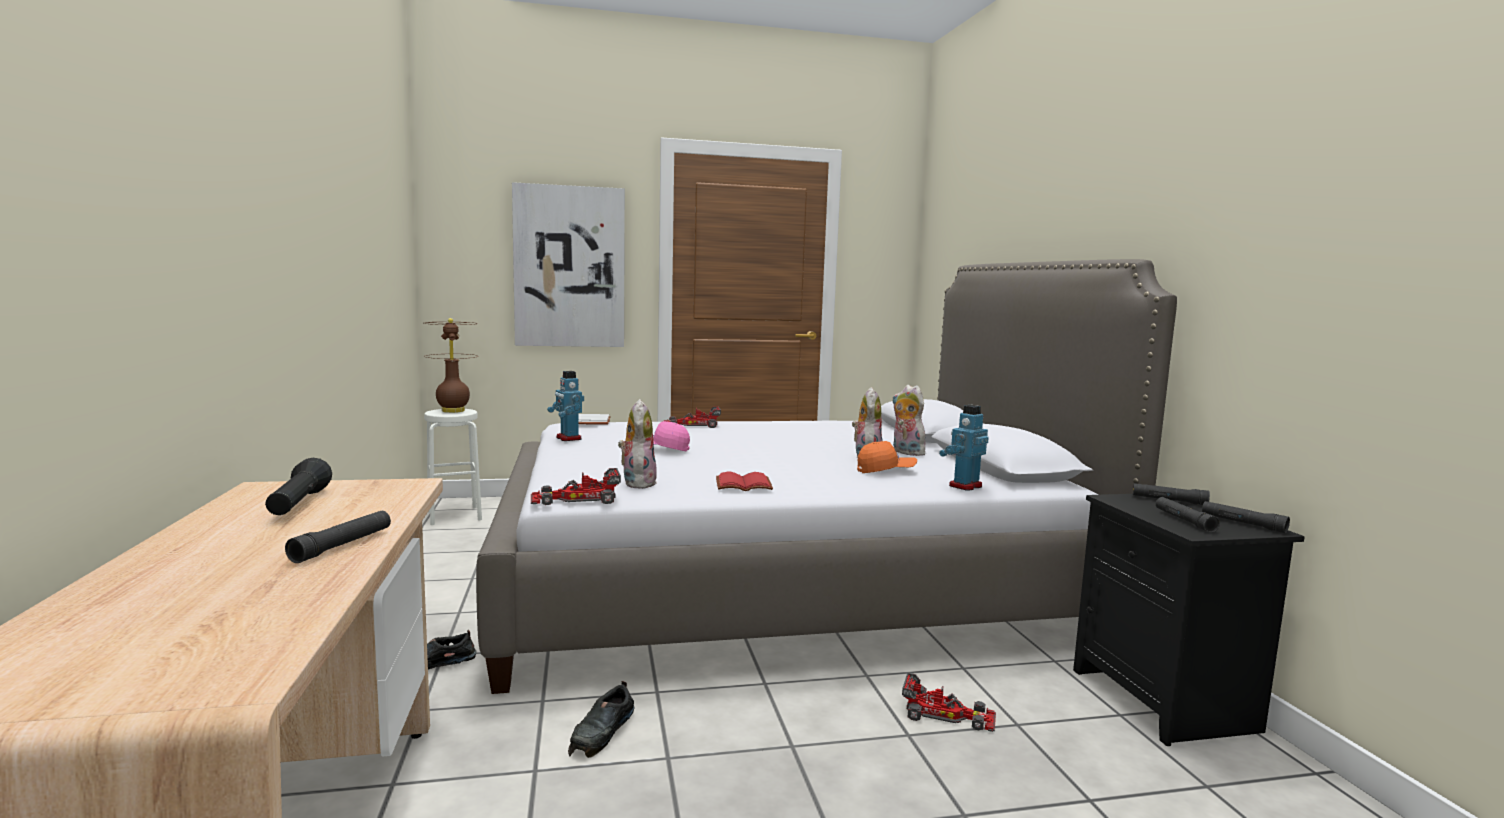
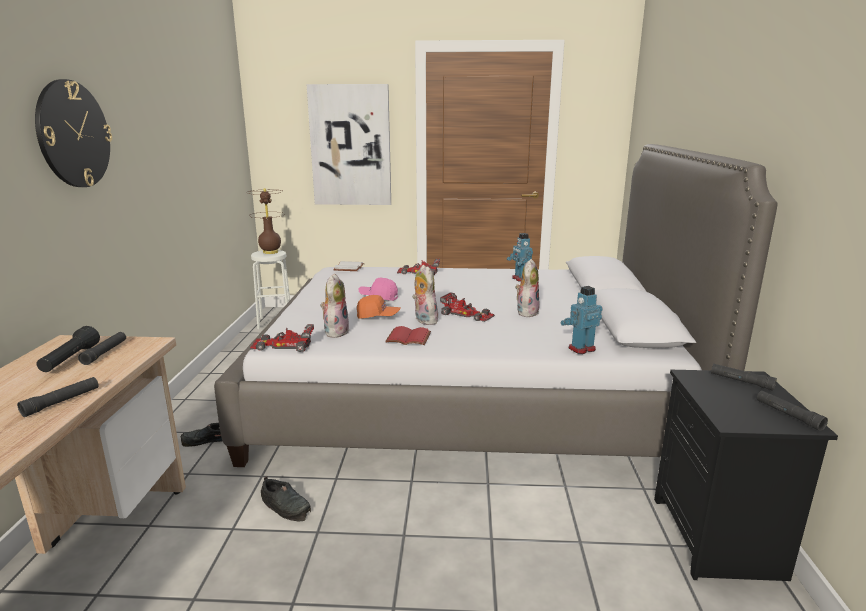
camera: 15 degrees right, 10 degrees up
toy robot [547,371,584,441] -> toy robot moved to [507,233,533,282]
black shoe [568,681,635,758] -> black shoe turned 90 degrees counterclockwise [261,476,311,521]
orange cap [857,441,917,473] -> orange cap moved to [357,295,400,319]
plush toy [892,385,927,456] -> plush toy moved to [412,265,440,325]
toy car [902,673,996,732] -> toy car moved to [440,292,495,322]
black flashlight [1156,497,1220,533] -> black flashlight moved to [78,332,126,365]
none -> wall clock [35,79,112,187]

